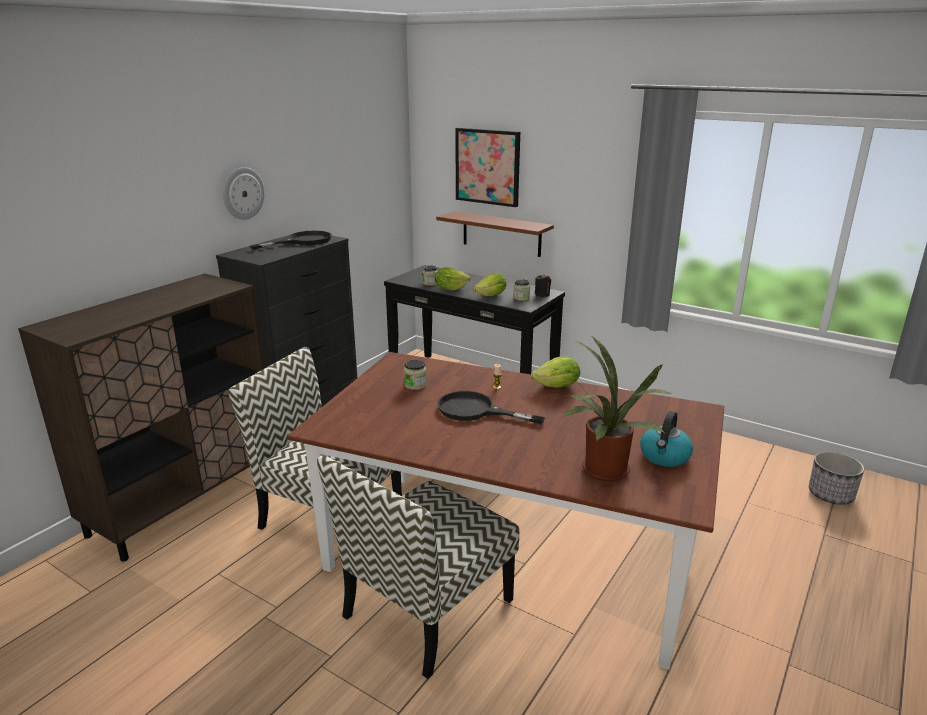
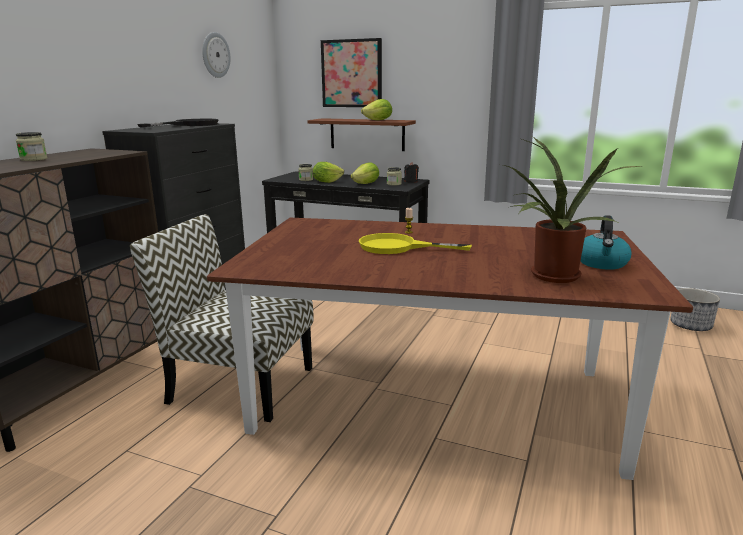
camera: 10 degrees left, 5 degrees down
wall clock [223,167,265,220] -> wall clock moved to [202,32,231,78]
chair [317,455,519,679] -> none
jar [404,360,427,390] -> jar moved to [16,132,48,161]
black frying pan [438,391,545,424] -> yellow frying pan [359,233,472,254]
lettuce [531,356,580,388] -> lettuce moved to [361,99,392,120]

